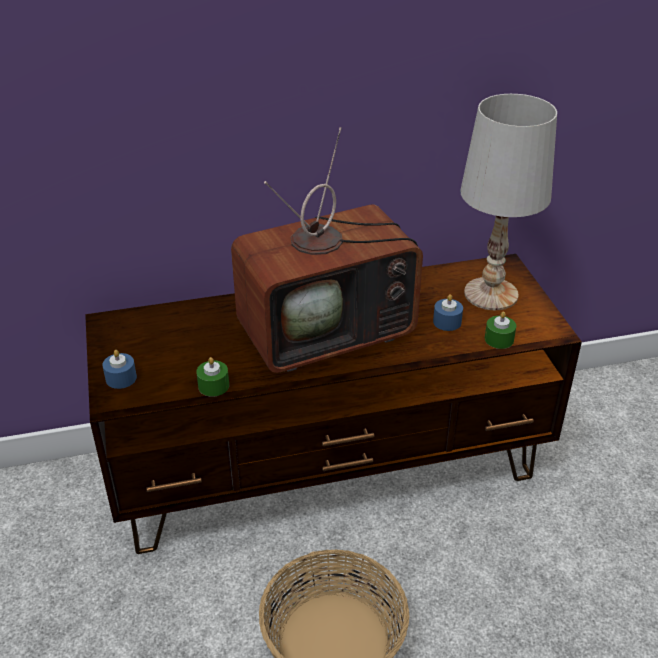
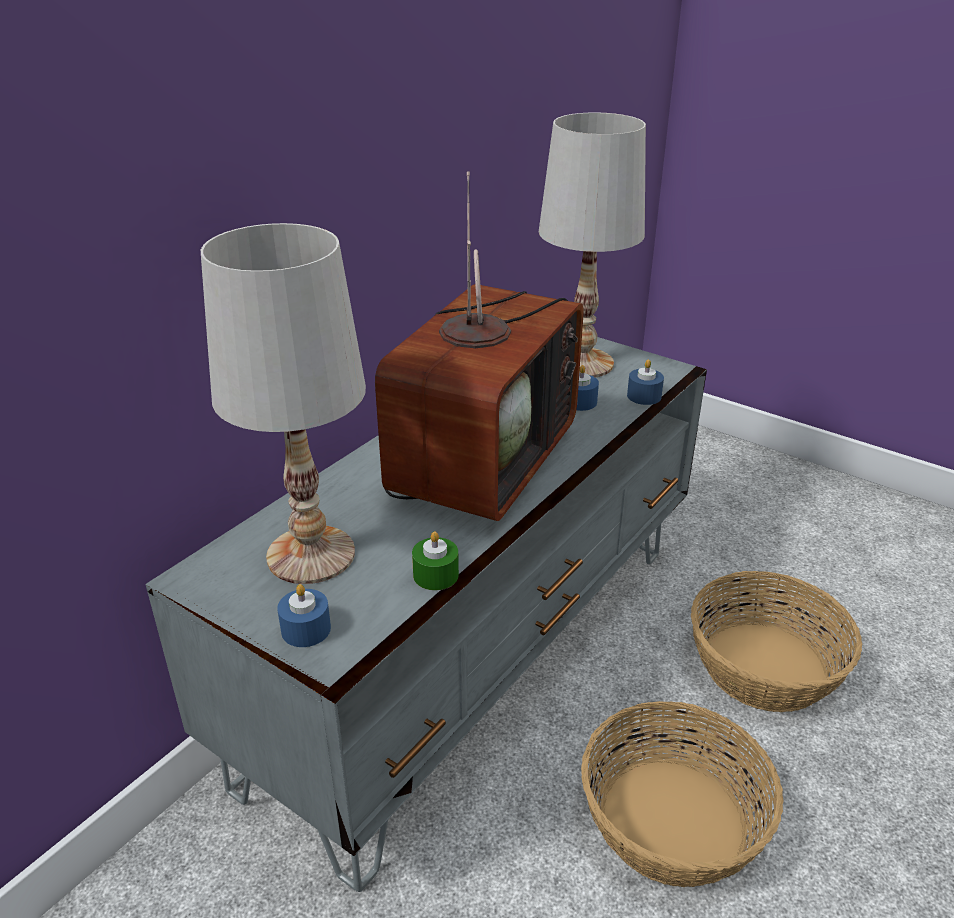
camera: 40 degrees left, 5 degrees down
brown tv stand [85,254,582,554] -> grey tv stand [145,337,707,892]
green candle [485,312,516,349] -> blue candle [627,359,664,405]
none -> white table lamp [201,223,366,584]
none -> basket [691,571,862,712]

